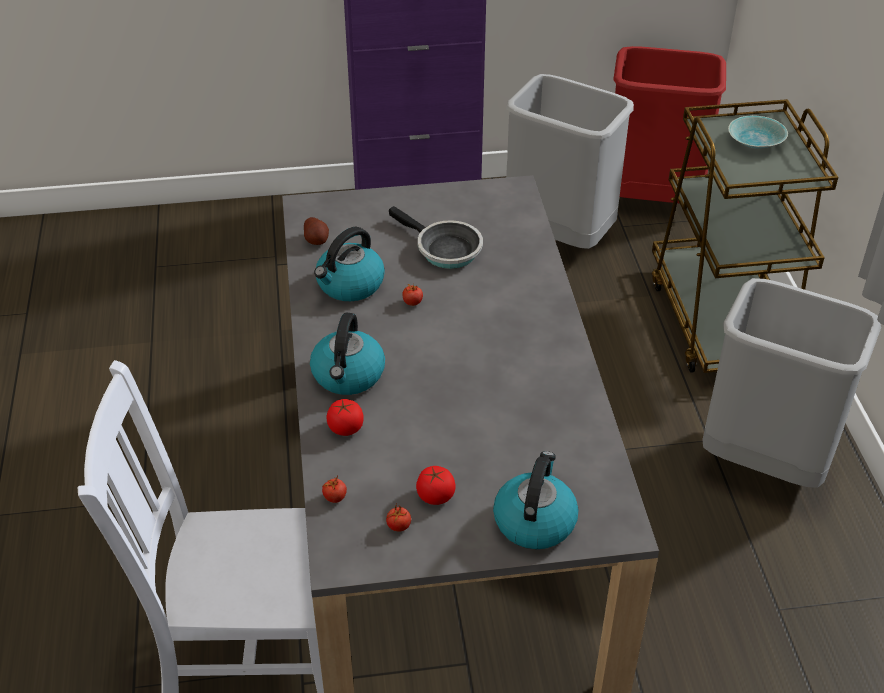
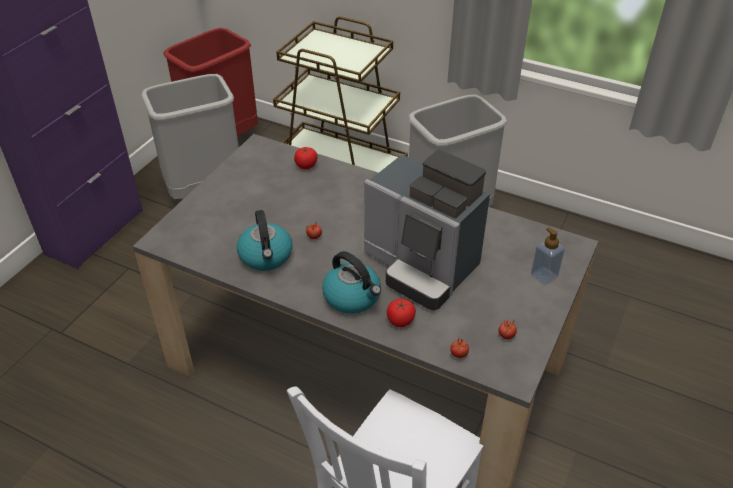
camera: 55 degrees left, 0 degrees up
potato [304,217,329,245] -> none
frying pan [389,206,483,269] -> none
tomato [416,466,455,505] -> tomato moved to [294,147,318,169]
kettle [493,451,578,549] -> soap dispenser [531,227,565,285]
turquoise bowl [728,115,788,149] -> none
none -> coffee machine [364,150,490,310]

